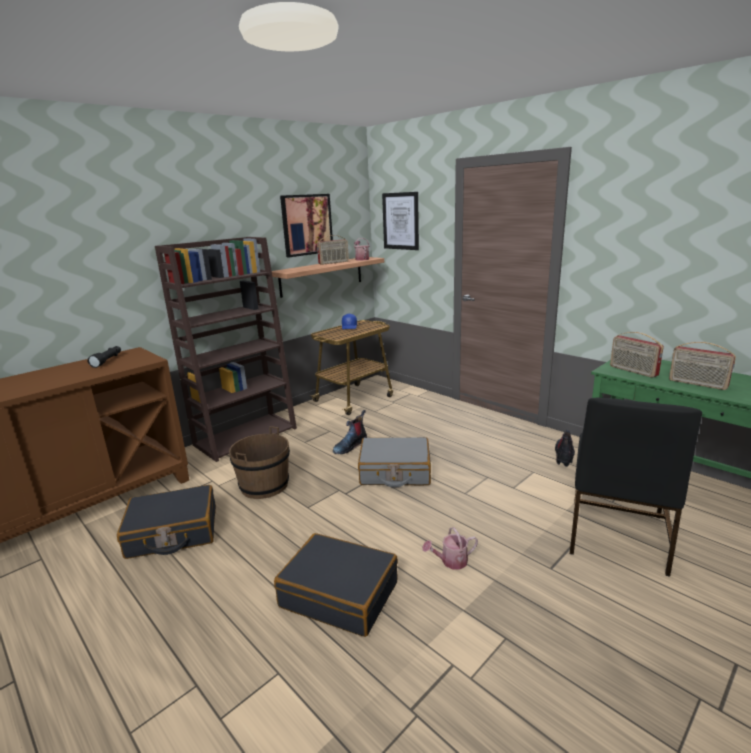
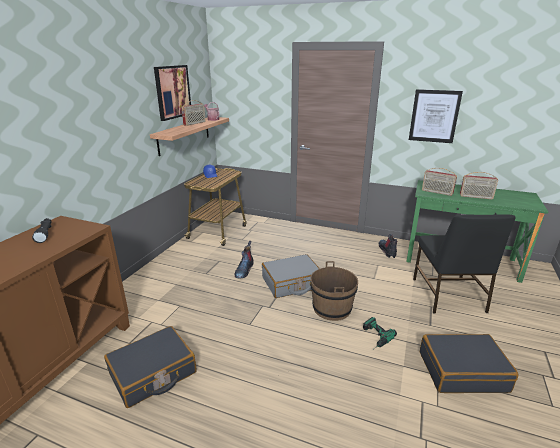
camera: 25 degrees left, 5 degrees up
brown bookcase [155,237,297,462] -> none
brown bucket [229,426,290,499] -> brown bucket moved to [310,261,358,321]
black suitcase [274,533,398,637] -> black suitcase moved to [420,334,518,393]
picture [382,192,419,250] -> picture moved to [409,89,463,143]
watering can [422,527,478,570] -> power drill [363,317,397,350]

